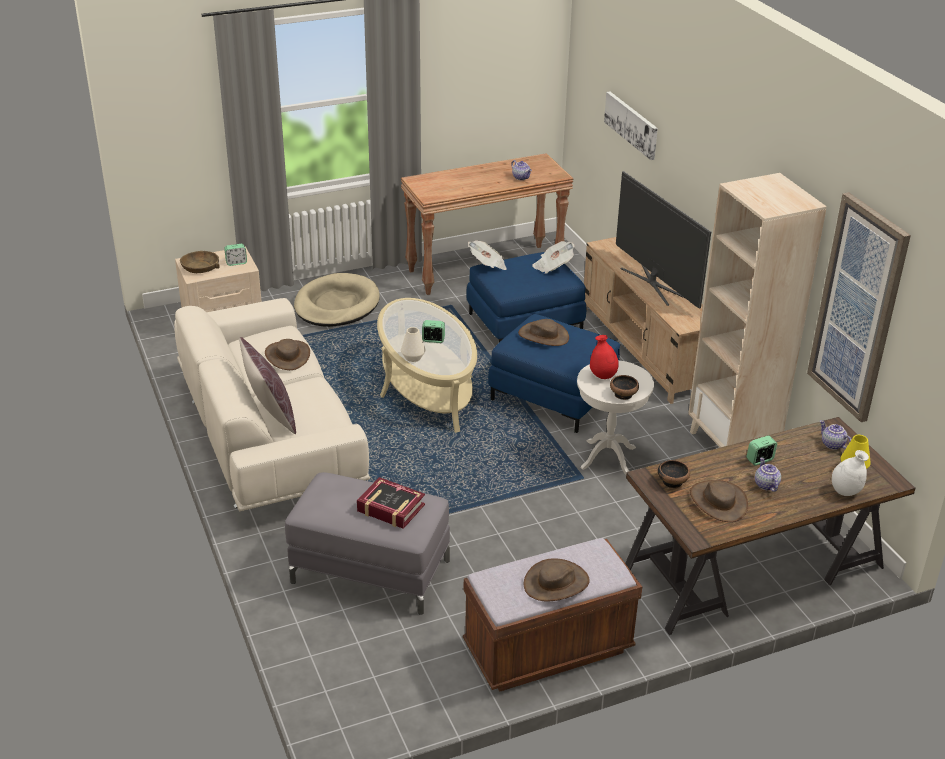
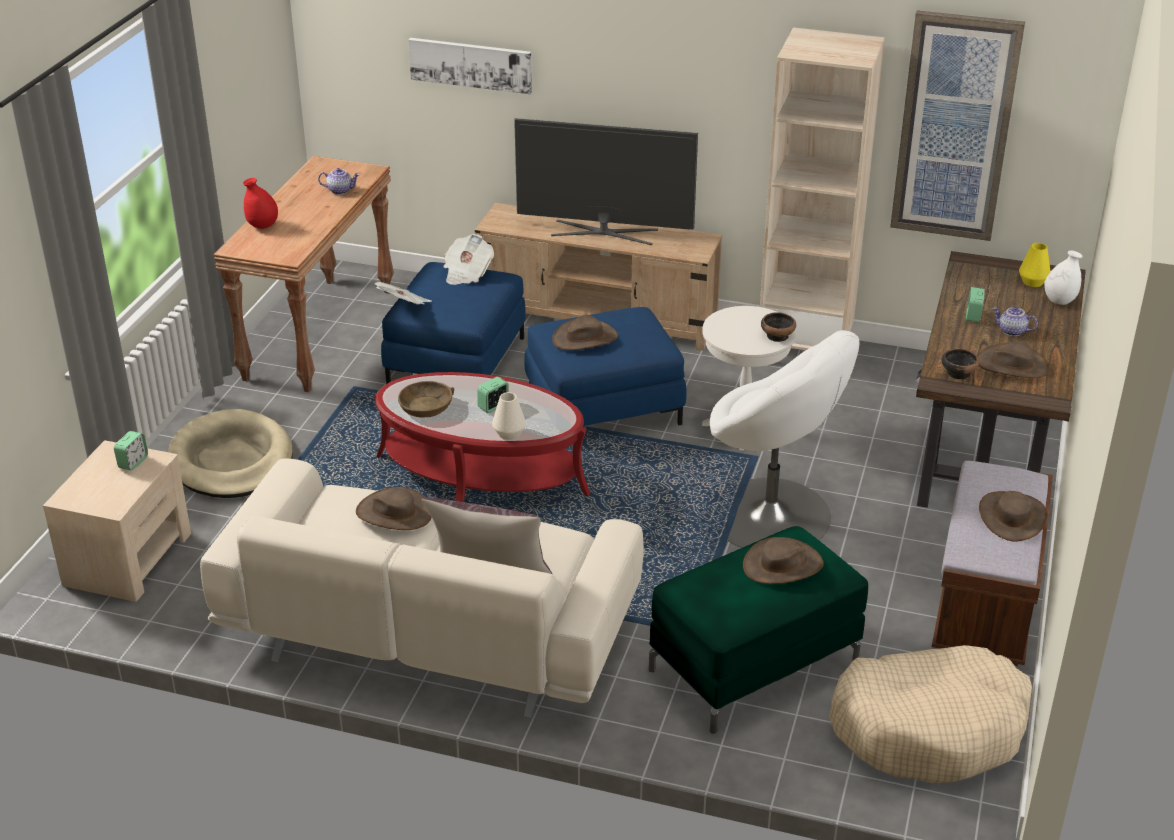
camera: 50 degrees left, 0 degrees up
brown bowl [180,251,219,273] -> brown bowl moved to [398,381,454,418]
grey ottoman [285,472,450,615] -> green ottoman [649,526,868,734]
book [357,477,425,529] -> brown hat [743,537,824,584]
beige coffee table [377,298,477,433] -> red coffee table [374,372,590,502]
red vase [590,335,619,379] -> red vase moved to [243,178,278,229]
teapot [820,420,852,450] -> none
none -> white armchair [710,330,859,548]
none -> beige dog bed [829,645,1032,784]

